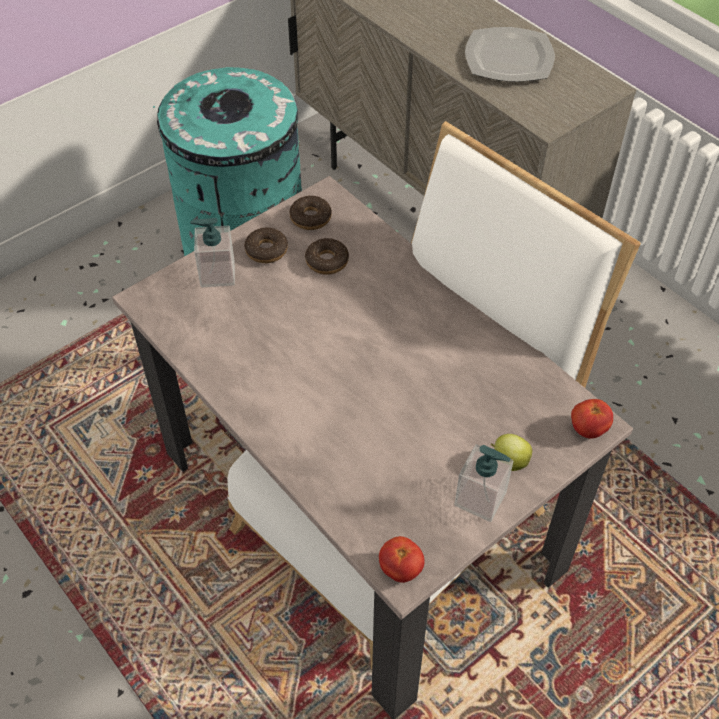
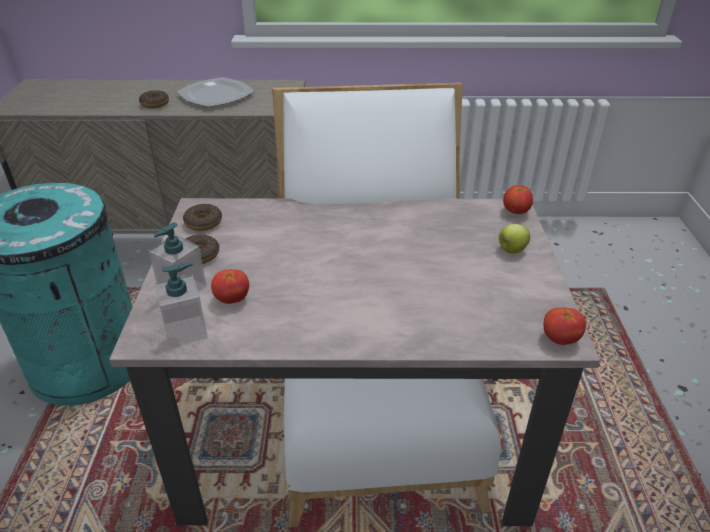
camera: 50 degrees left, 15 degrees down
donut [305,238,349,275] -> donut moved to [139,90,169,108]
soap dispenser [455,444,513,522] -> soap dispenser moved to [155,262,208,348]
none -> tomato [211,269,249,304]

